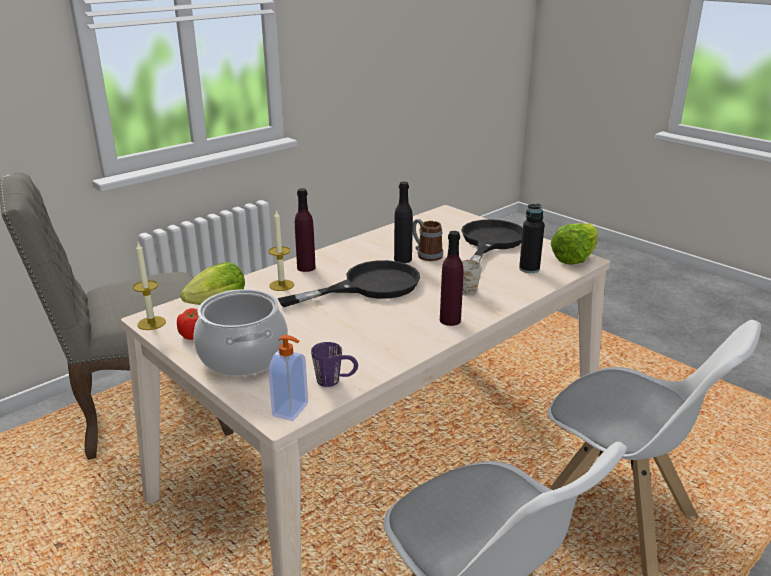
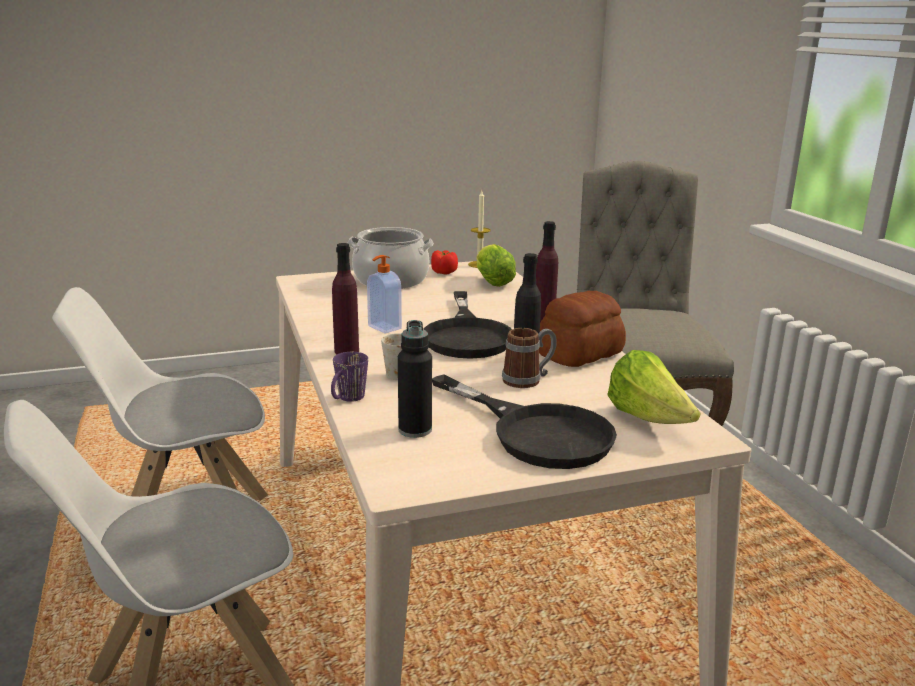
camera: 115 degrees right, 5 degrees down
soap dispenser [268,335,308,421] -> soap dispenser moved to [367,255,402,333]
candle [269,210,294,291] -> none
purple mug [311,342,358,387] -> purple mug moved to [331,352,368,402]
lettuce [550,223,598,265] -> lettuce moved to [607,350,700,424]
none -> bread [539,291,626,367]

